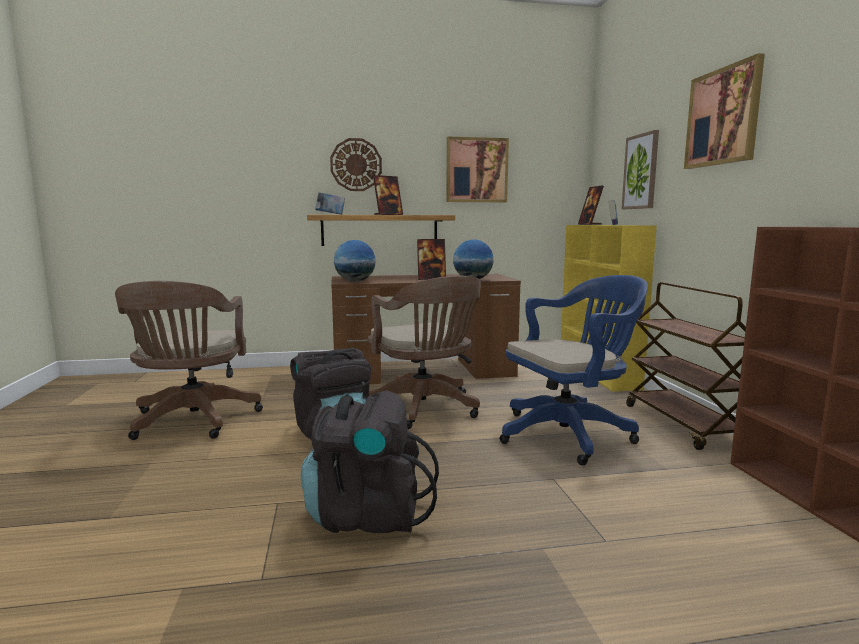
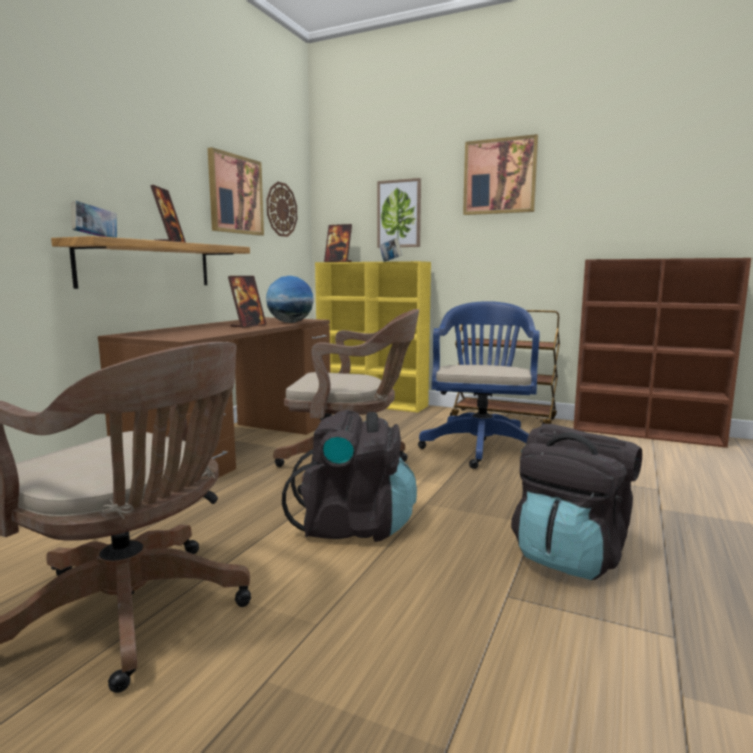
camera: 55 degrees left, 0 degrees up
wall clock [330,138,382,191] -> wall clock moved to [266,182,297,237]
globe [334,240,375,282] -> none

